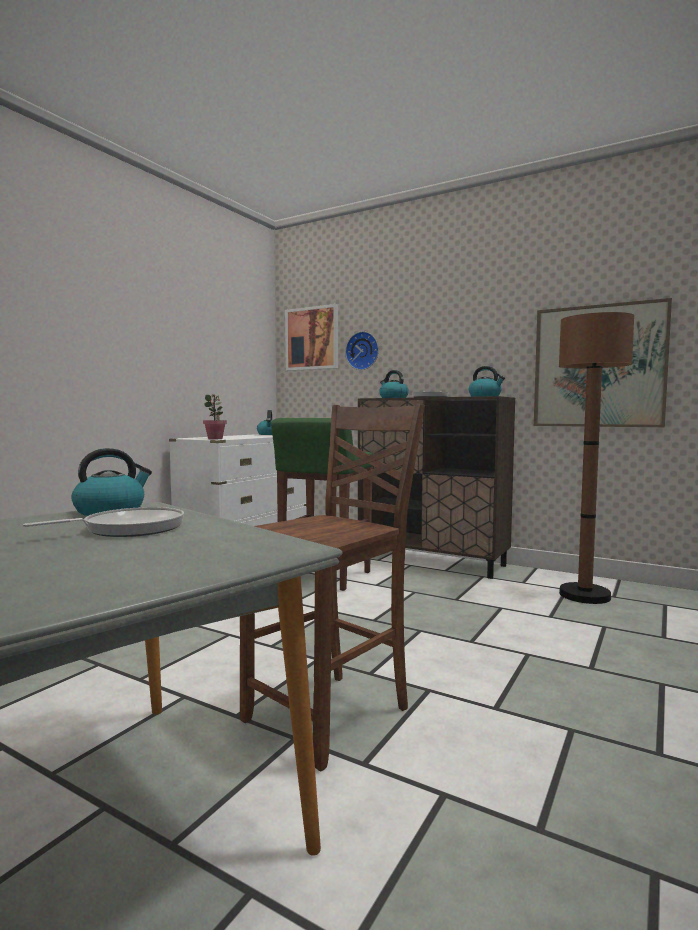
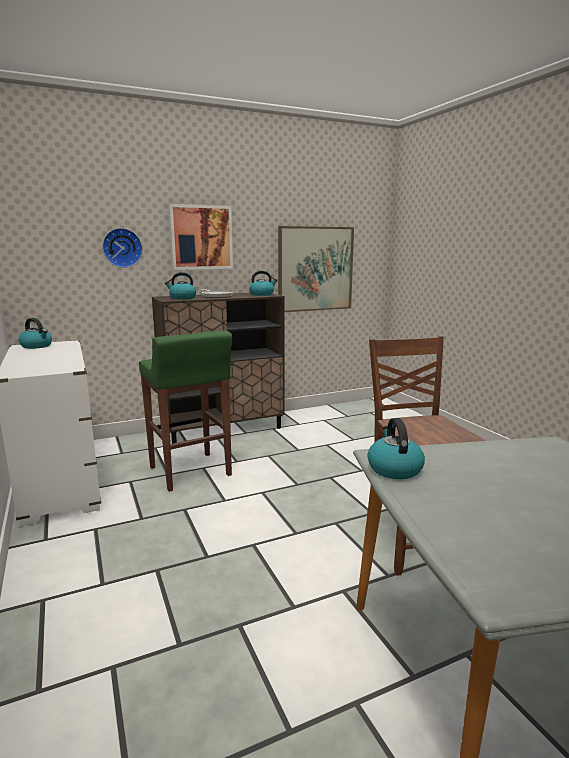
camera: 55 degrees left, 10 degrees up
frying pan [23,507,184,537] -> none
potted plant [203,394,227,439] -> none
picture [285,304,338,371] -> picture moved to [169,204,233,270]
brown floor lamp [559,312,634,604] -> none

